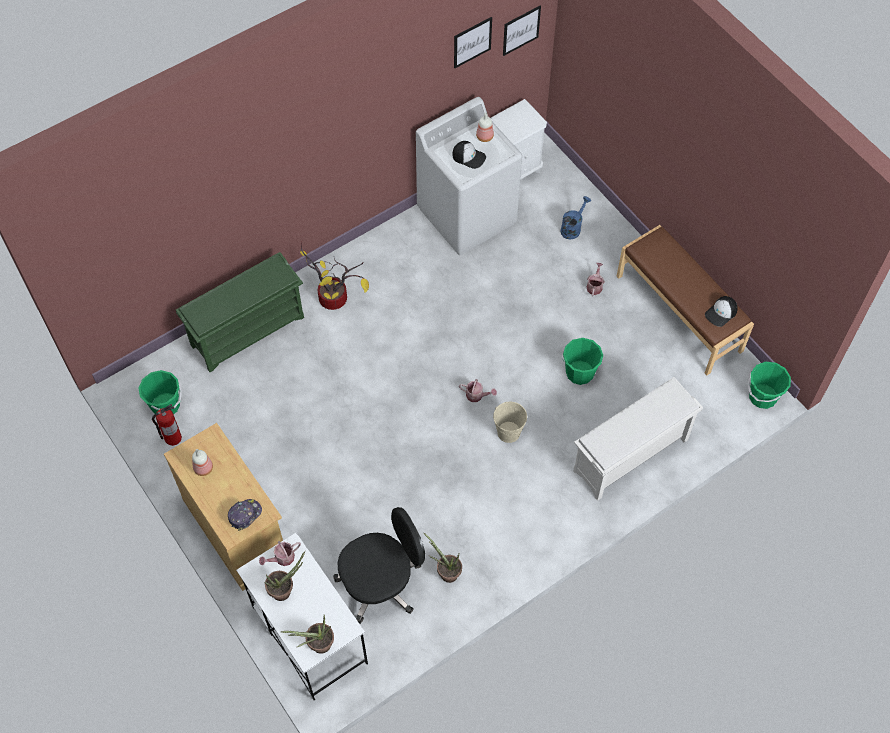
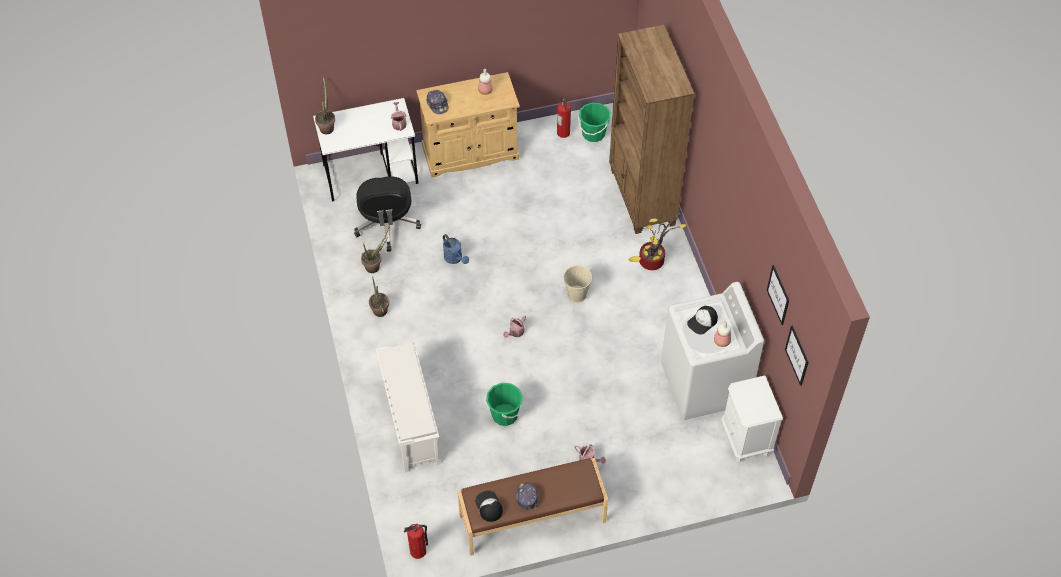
camera: 110 degrees right, 5 degrees down
green shoe rack [176,252,304,372] -> brown bookcase [609,25,694,234]
potted plant [265,551,305,601] -> potted plant moved to [369,276,389,317]
beige bucket [493,402,527,443] -> beige bucket moved to [563,265,592,302]
blue watering can [560,196,591,240] -> blue watering can moved to [443,234,469,264]
green bucket [747,362,791,409] -> fire extinguisher [404,524,428,559]
none -> cap [516,483,539,510]

